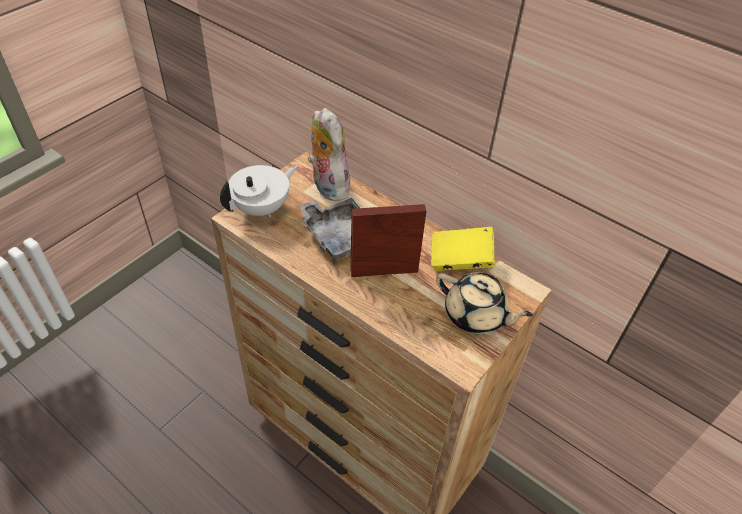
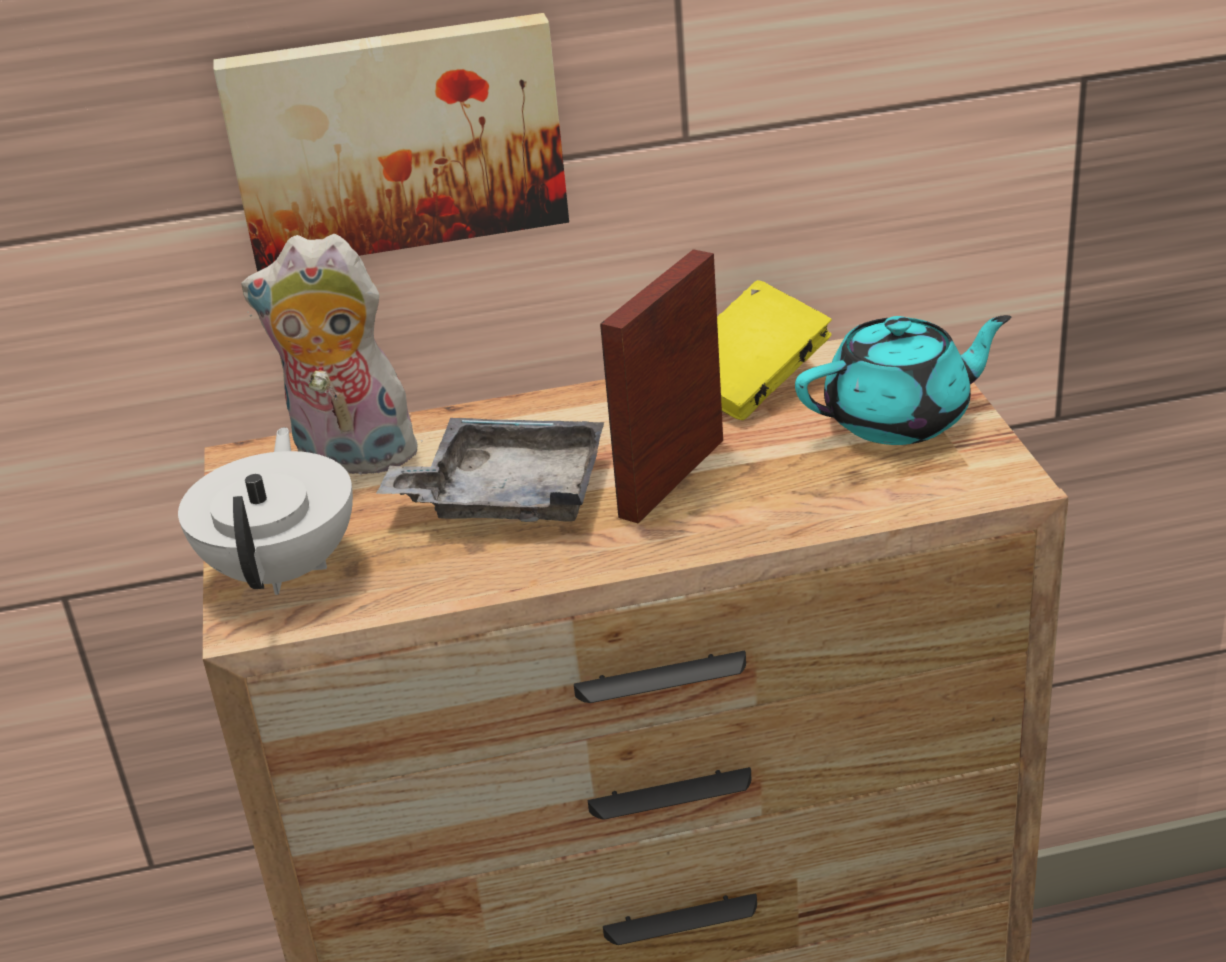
camera: 45 degrees left, 15 degrees down
beige teapot [436,272,533,334] -> turquoise teapot [795,315,1011,445]
none -> picture [213,13,569,272]

